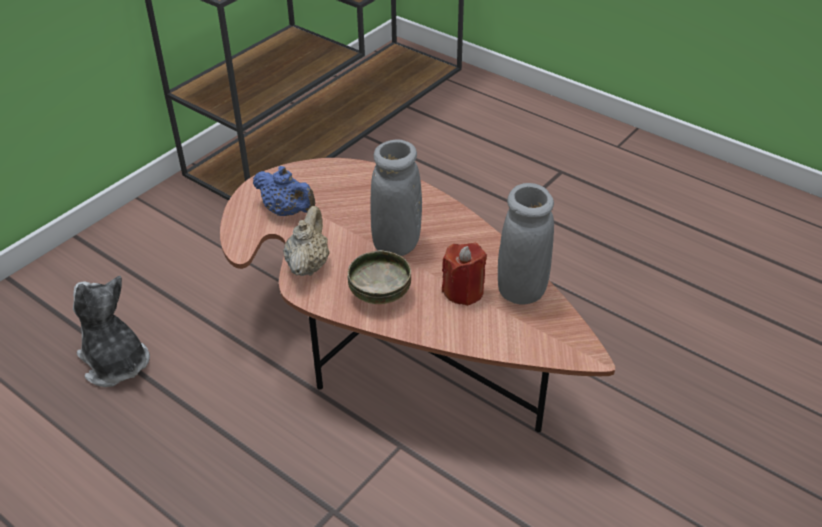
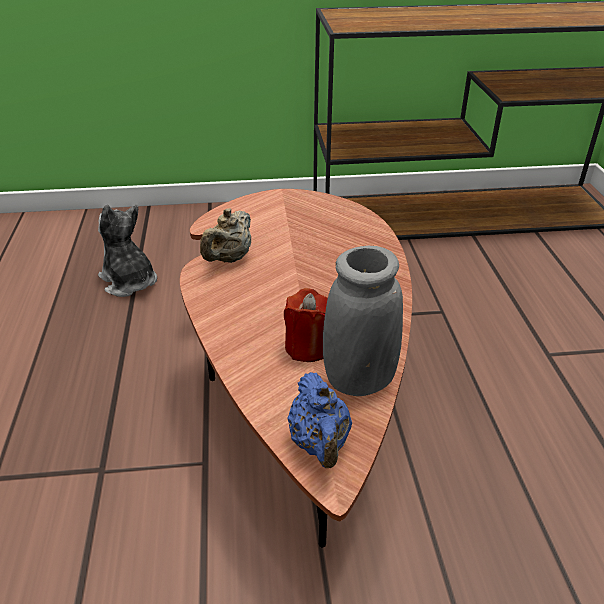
camera: 45 degrees right, 5 degrees down
plush toy [73,276,150,387] -> plush toy turned 45 degrees counterclockwise [98,205,157,297]
blue teapot [253,166,315,216] -> blue teapot moved to [287,372,352,468]
beige teapot [283,206,330,276] -> beige teapot turned 150 degrees clockwise [200,208,251,263]
bowl [348,250,411,304] -> none
grey vase [370,140,422,256] -> none

